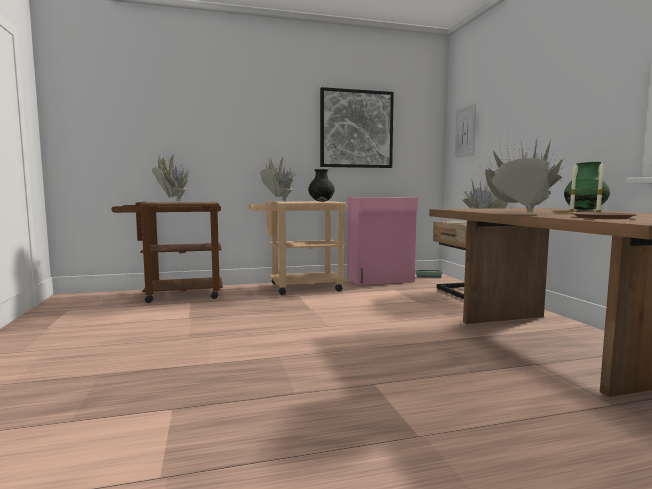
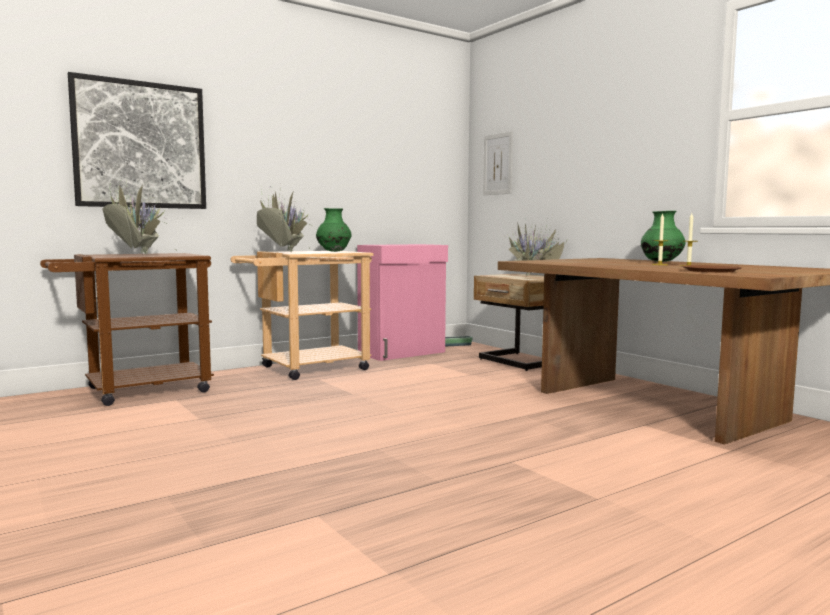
camera: 20 degrees left, 0 degrees up
black vase [308,169,335,202] -> green vase [316,208,352,252]
picture [320,87,394,168] -> picture moved to [68,72,206,209]
potted plant [479,130,570,213] -> none

